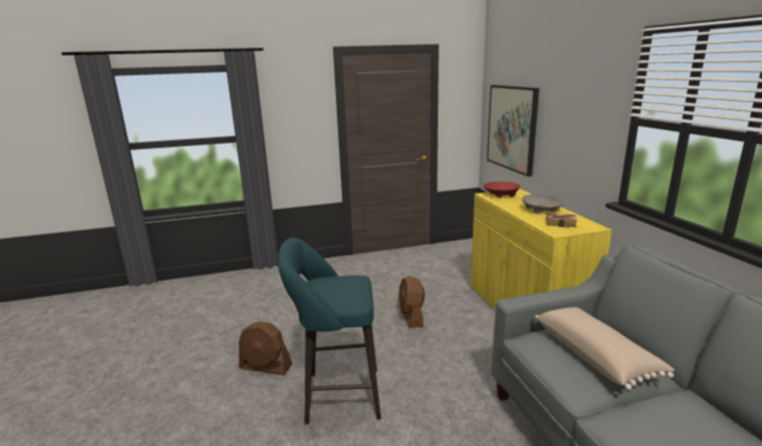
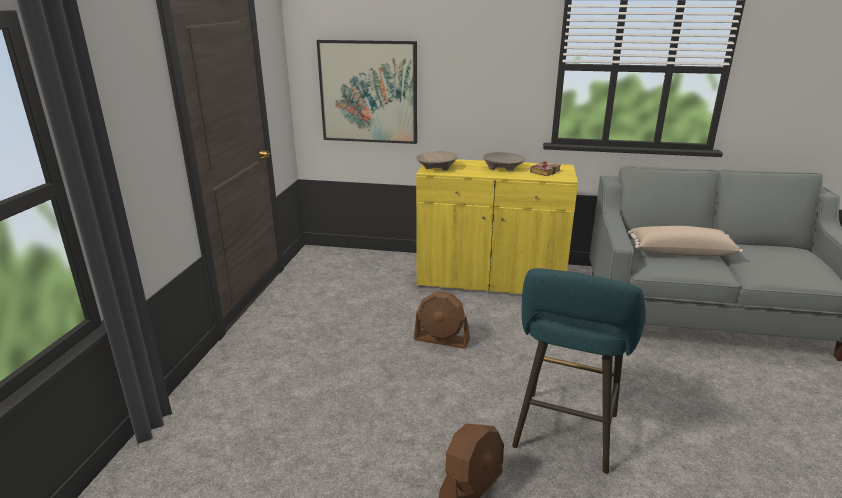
camera: 65 degrees left, 5 degrees up
red bowl [483,181,520,198] -> beige bowl [416,151,458,170]

